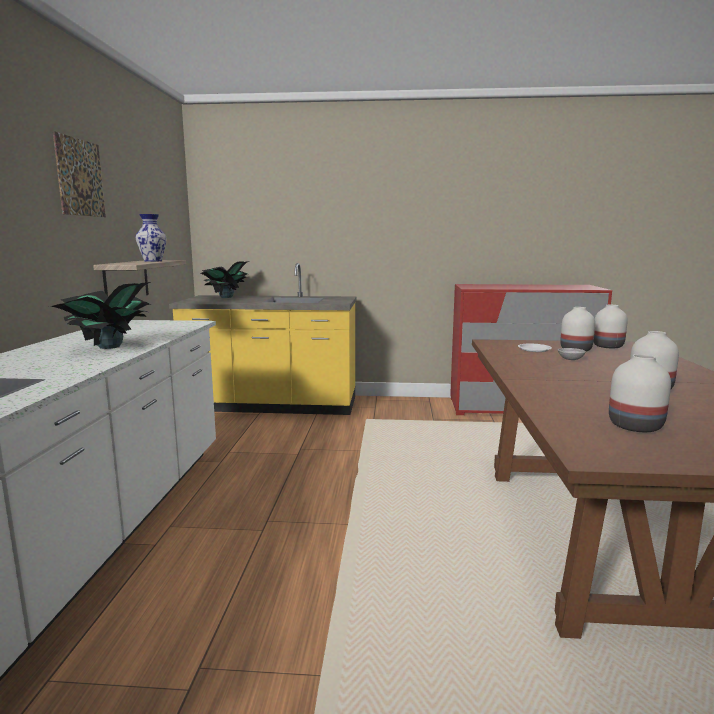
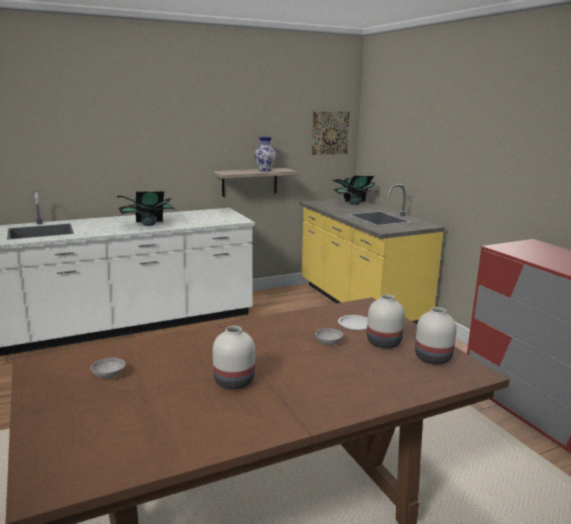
camera: 60 degrees right, 5 degrees up
picture [53,131,106,217] -> picture moved to [312,112,350,155]
white vase [609,354,671,432] -> grey bowl [91,357,126,378]

